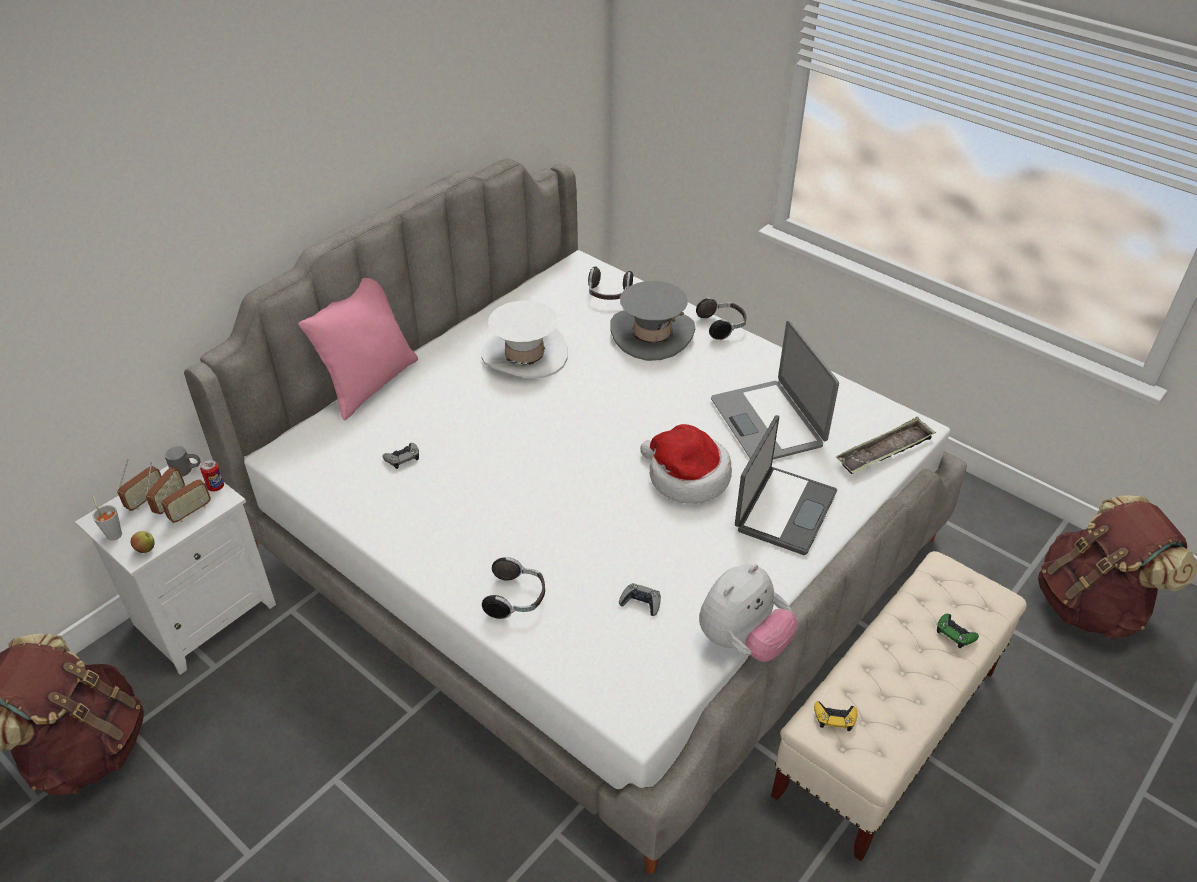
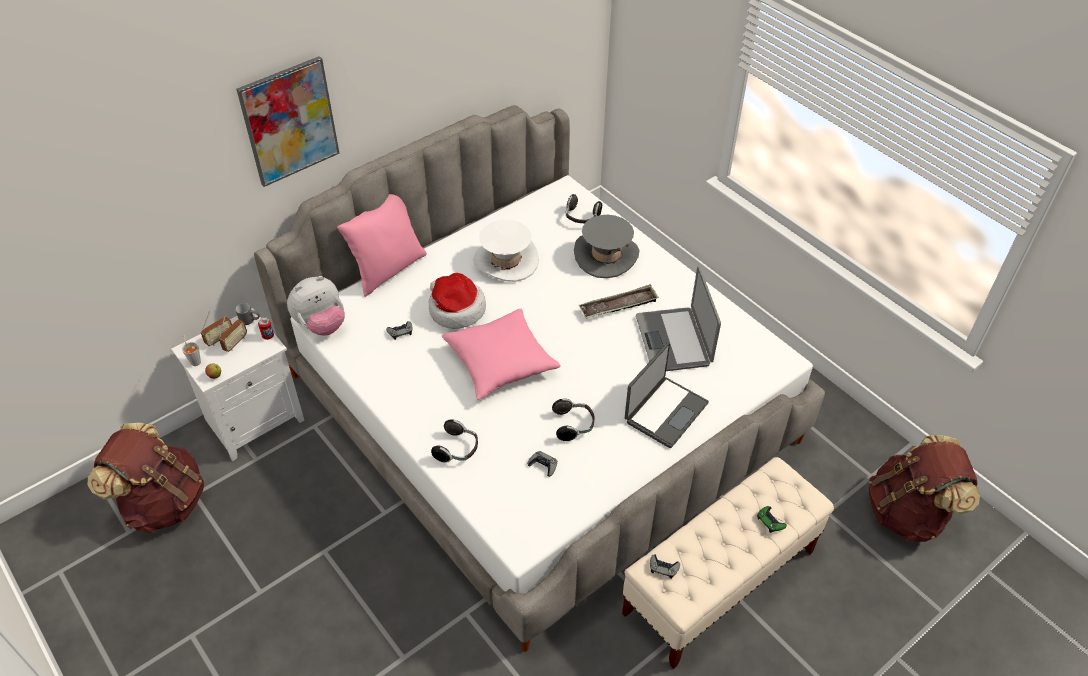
camera: 10 degrees right, 5 degrees up
radio [162,471,211,523] -> none
hat [640,424,732,504] -> hat moved to [429,273,486,329]
headphones [696,297,746,340] -> headphones moved to [552,398,595,441]
plush toy [699,564,798,662] -> plush toy moved to [287,276,345,336]
yellow game controller [814,701,857,731] -> grey game controller [650,554,680,579]
tray [835,417,936,474] -> tray moved to [579,284,659,319]
none -> picture [236,56,339,187]
none -> pink pillow [442,309,561,400]

